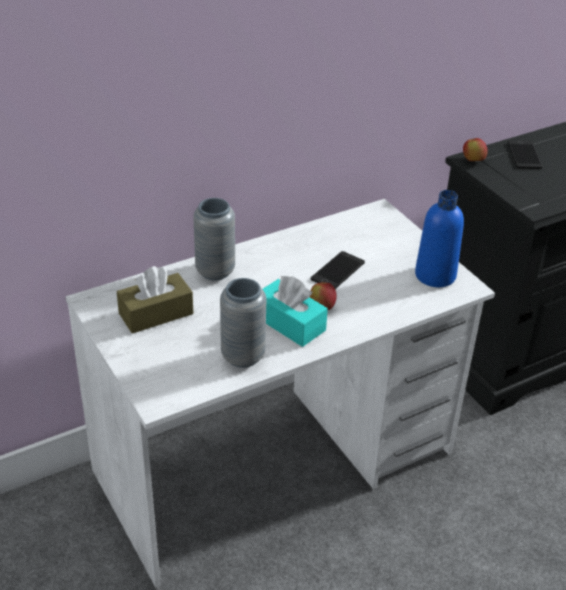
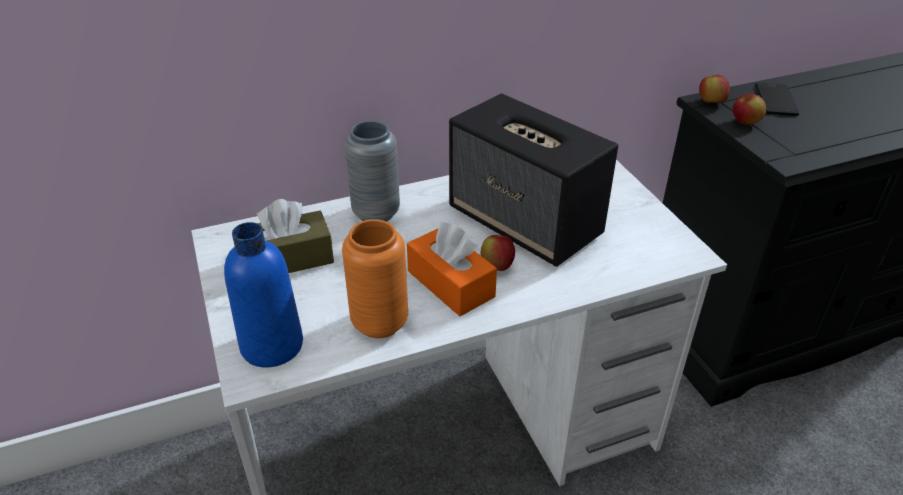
camera: 10 degrees right, 0 degrees up
grey vase [220,278,266,368] -> orange vase [342,219,408,338]
turquoise tissue box [263,276,328,347] -> orange tissue box [407,222,497,316]
phone [311,251,365,289] -> speaker [449,93,618,267]
blue bottle [415,190,464,287] -> blue bottle moved to [224,222,303,368]
none -> apple [733,94,766,125]

